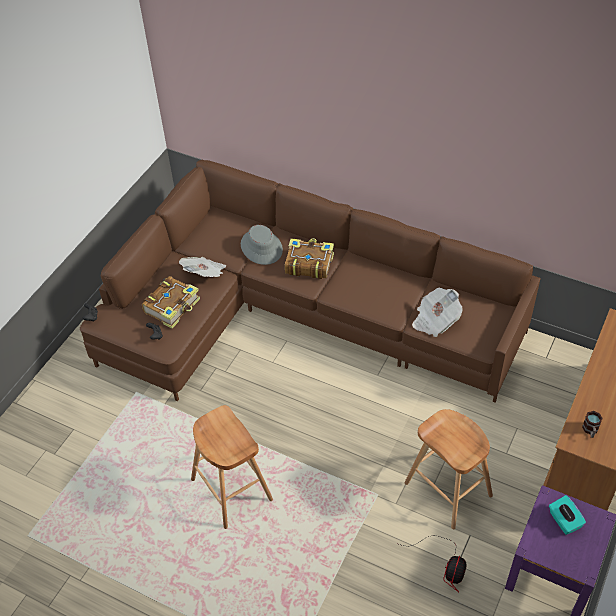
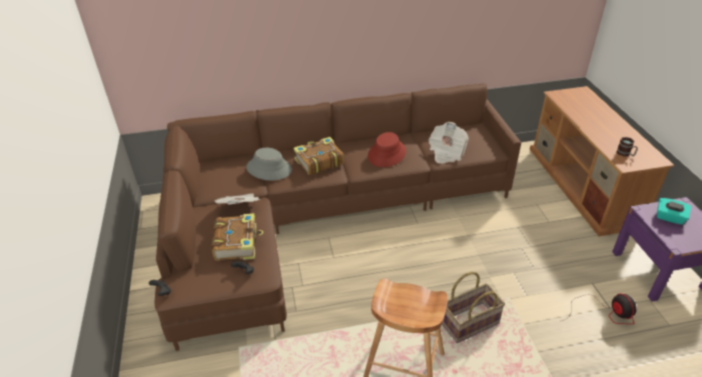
camera: 40 degrees left, 10 degrees down
brown stool [404,409,493,529] -> none
none -> red hat [368,132,406,167]
none -> basket [442,272,505,343]

